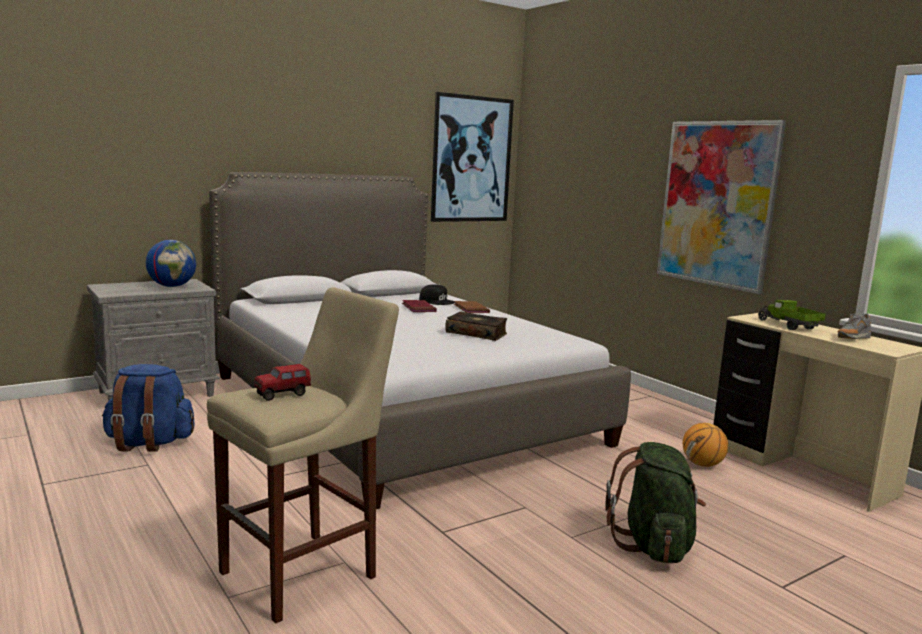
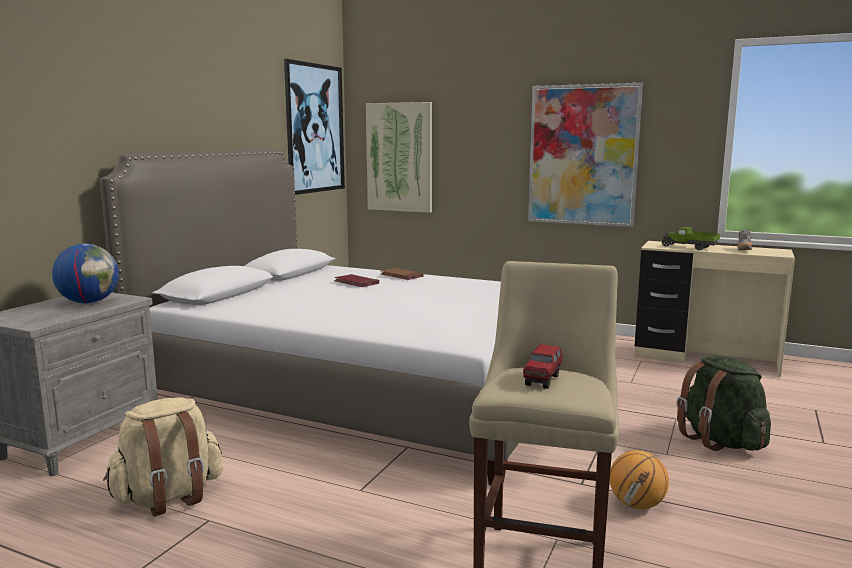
camera: 30 degrees left, 0 degrees up
blue backpack [102,364,195,452] -> beige backpack [103,398,223,517]
black cap [419,284,456,305] -> none
book [445,312,507,341] -> none
basketball [683,423,728,467] -> basketball moved to [610,450,669,509]
none -> picture [366,102,432,213]

